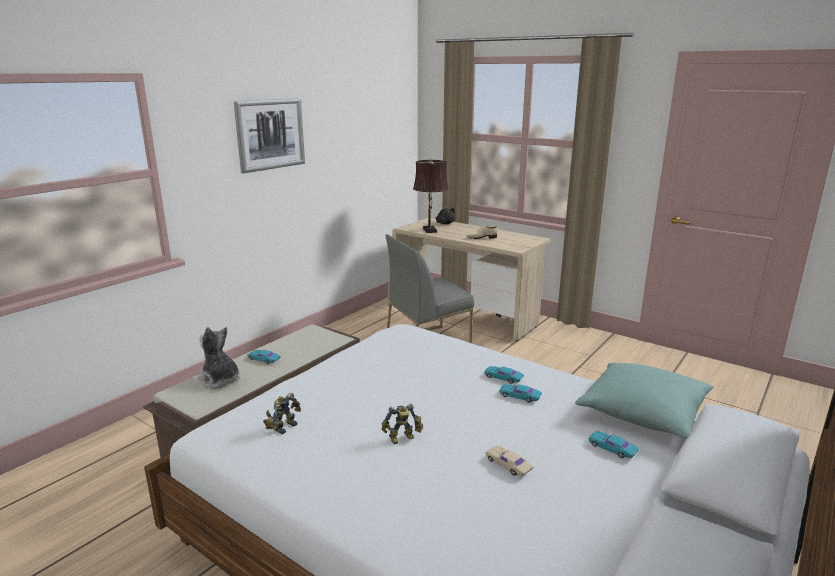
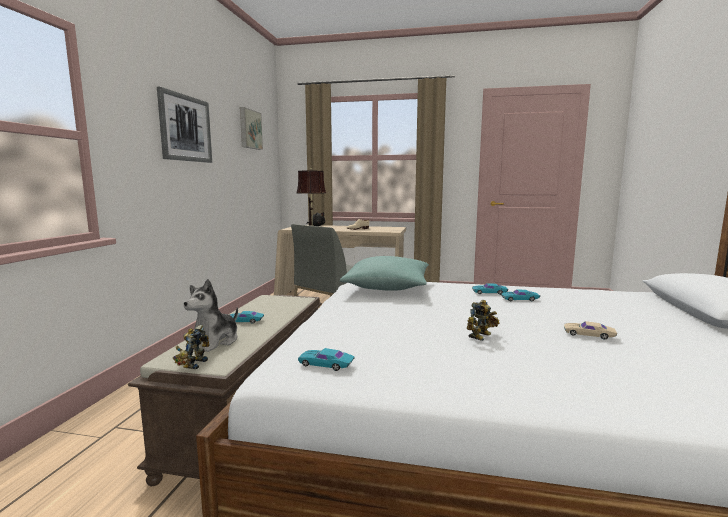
camera: 25 degrees left, 10 degrees down
plush toy [198,327,240,389] -> plush toy turned 75 degrees counterclockwise [184,279,238,352]
toy robot [263,393,301,434] -> toy robot moved to [173,325,210,369]
turquoise pillow [575,363,714,439] -> turquoise pillow moved to [340,256,429,290]
turquoise toy car [588,431,639,458] -> turquoise toy car moved to [298,348,355,371]
none -> picture [240,107,263,150]

